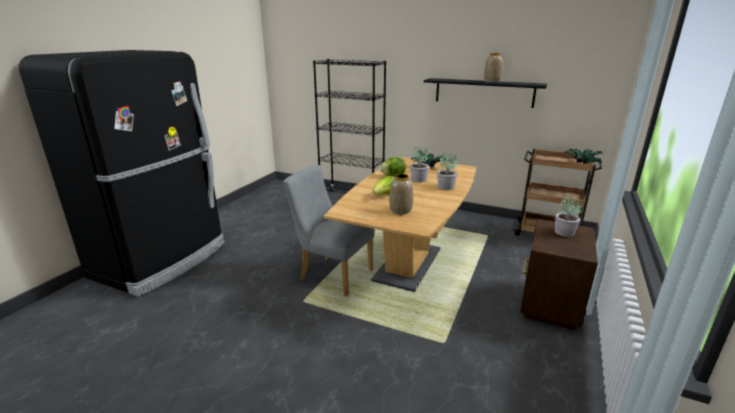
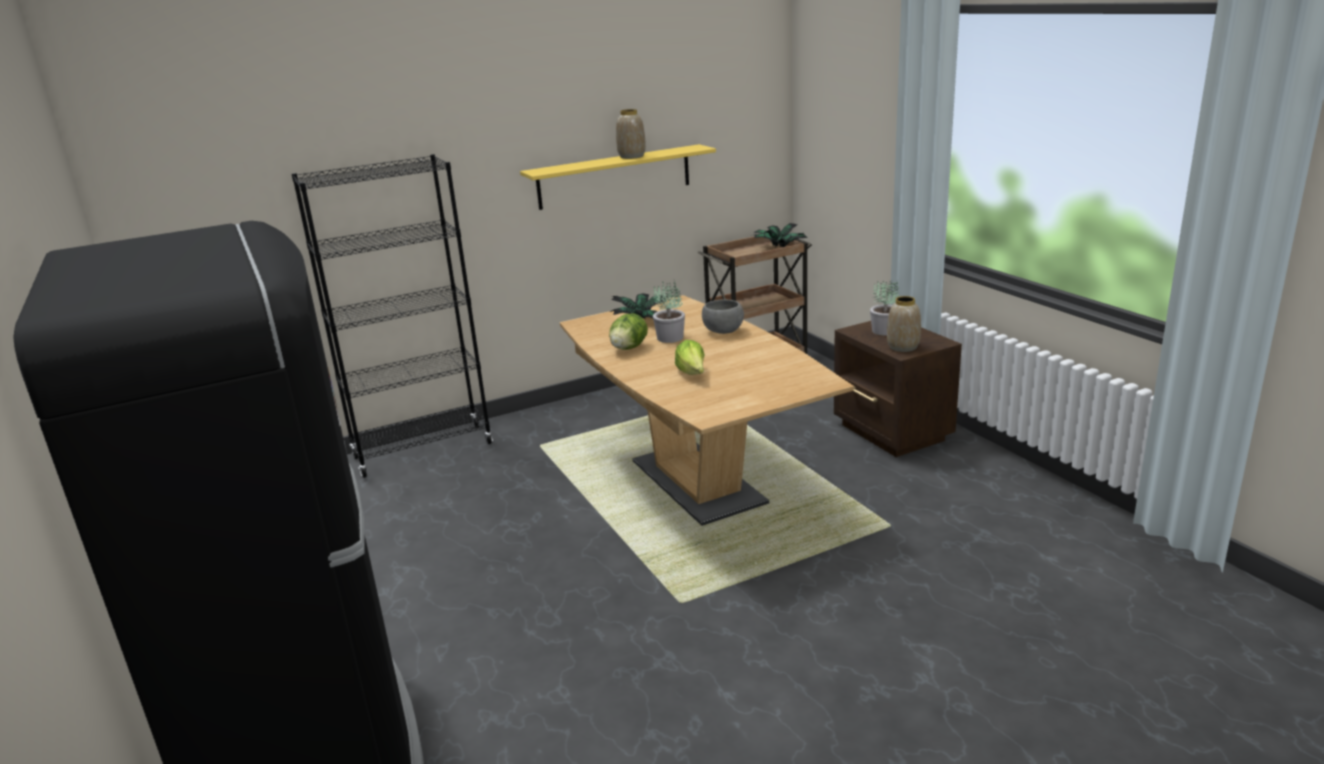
camera: 50 degrees left, 0 degrees up
grey chair [284,165,375,296] -> none
vase [389,174,413,214] -> vase moved to [887,296,921,352]
black shelf [424,78,547,108] -> yellow shelf [520,144,716,210]
potted plant [437,152,457,190] -> grey bowl [702,300,744,334]

